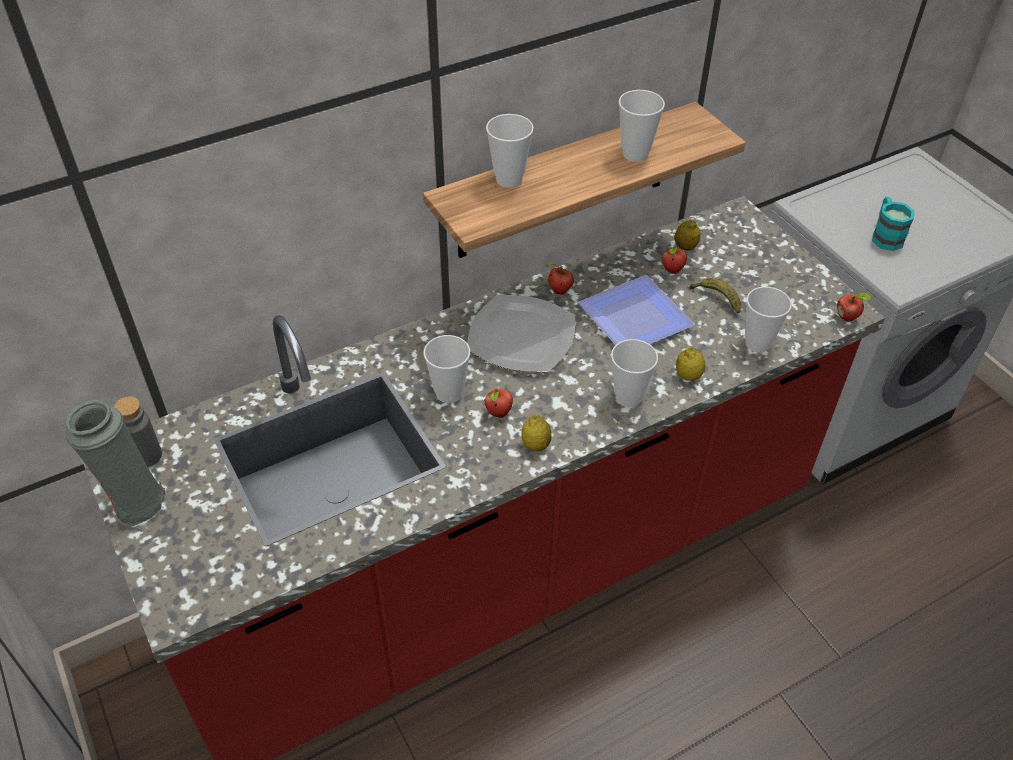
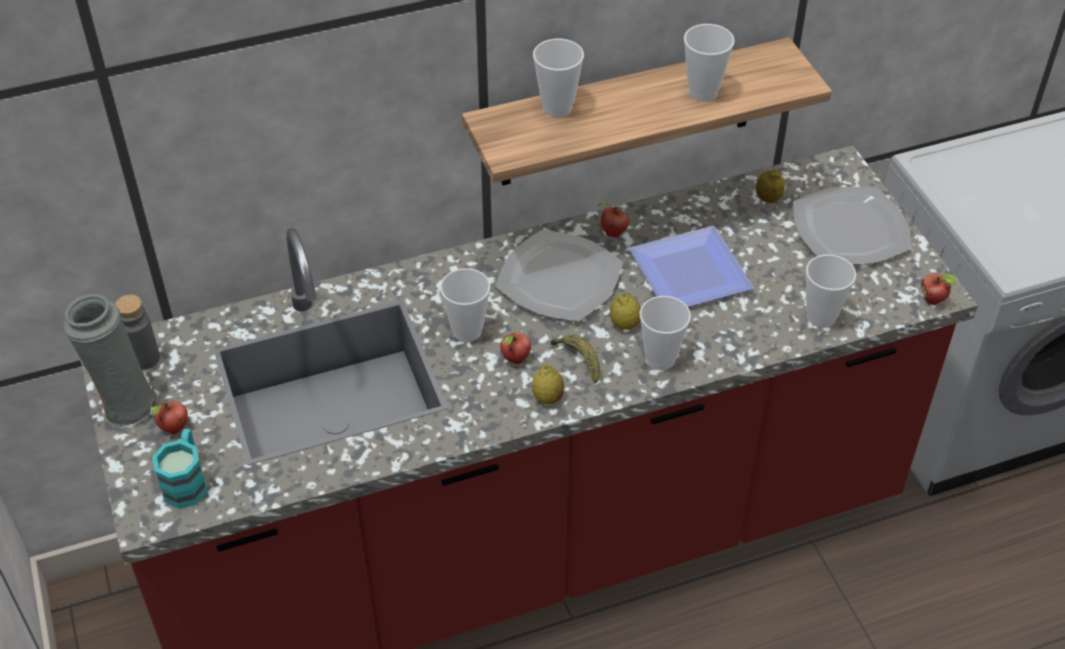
camera: 10 degrees right, 0 degrees up
apple [662,246,687,274] -> apple moved to [152,401,188,434]
lemon [676,347,706,381] -> lemon moved to [610,292,641,330]
banana [689,278,741,314] -> banana moved to [550,335,600,383]
turquoise mug [872,197,915,251] -> turquoise mug moved to [152,429,208,509]
none -> plate [793,187,912,265]

